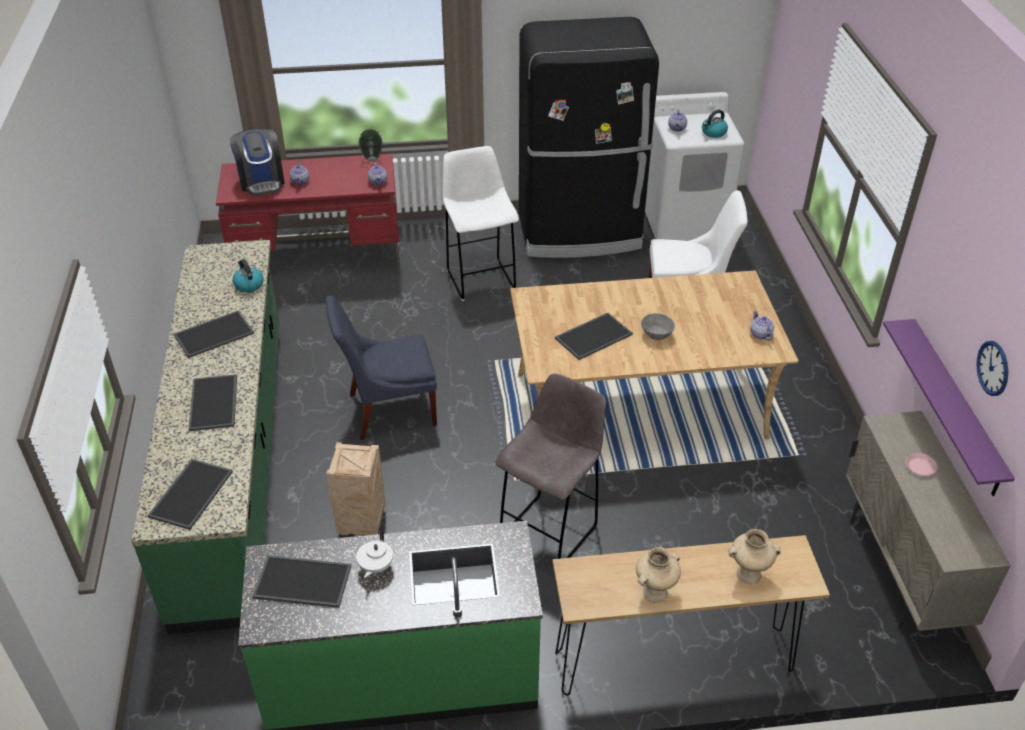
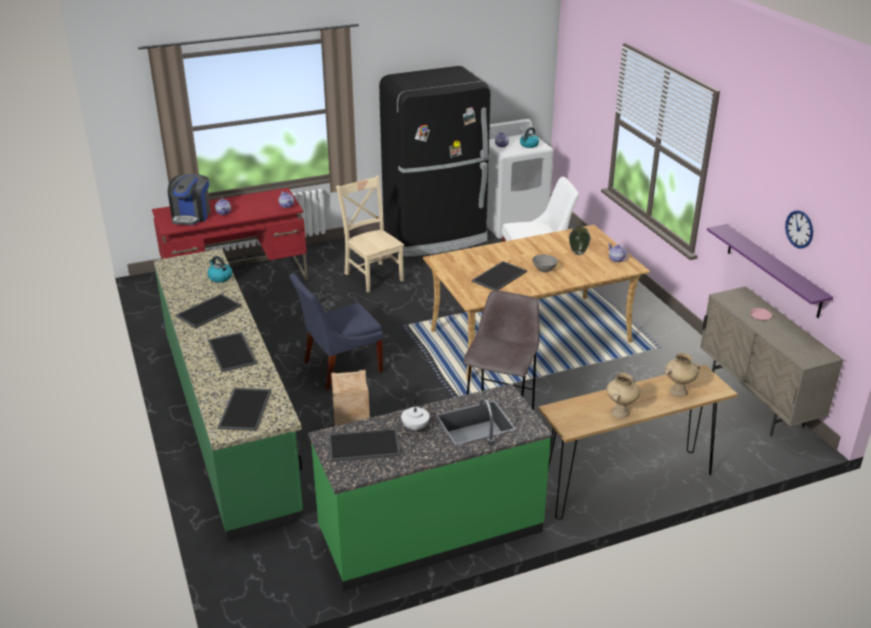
camera: 15 degrees left, 10 degrees down
coffee machine [230,129,285,196] -> coffee machine turned 45 degrees clockwise [168,174,210,225]
vase [358,129,383,162] -> vase moved to [569,227,591,255]
white stool [442,146,519,301] -> beige chair [336,175,404,292]

